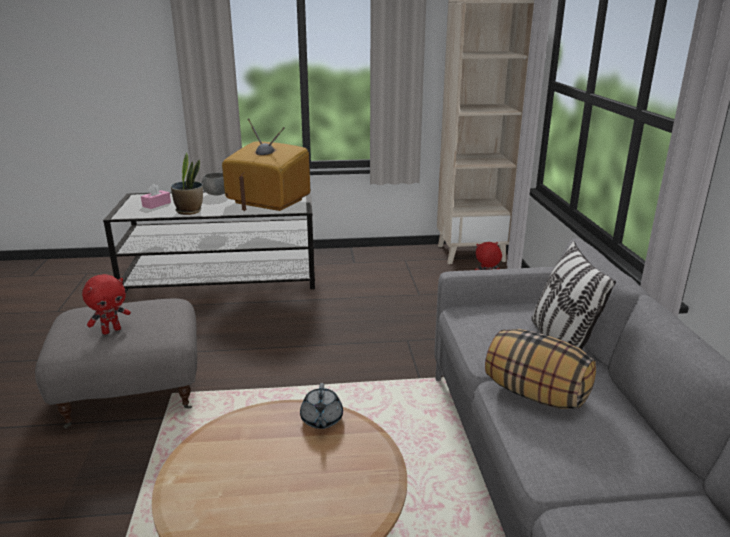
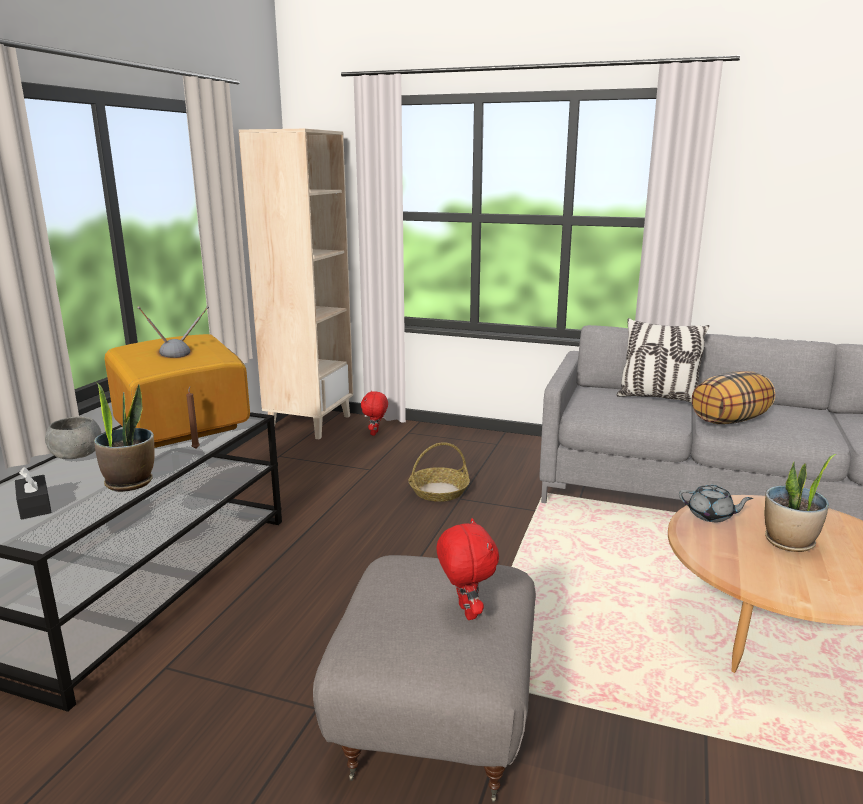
camera: 65 degrees left, 5 degrees down
pink tissue box [141,184,171,209] -> black tissue box [15,467,52,520]
none -> basket [408,442,470,502]
none -> potted plant [765,454,836,552]

